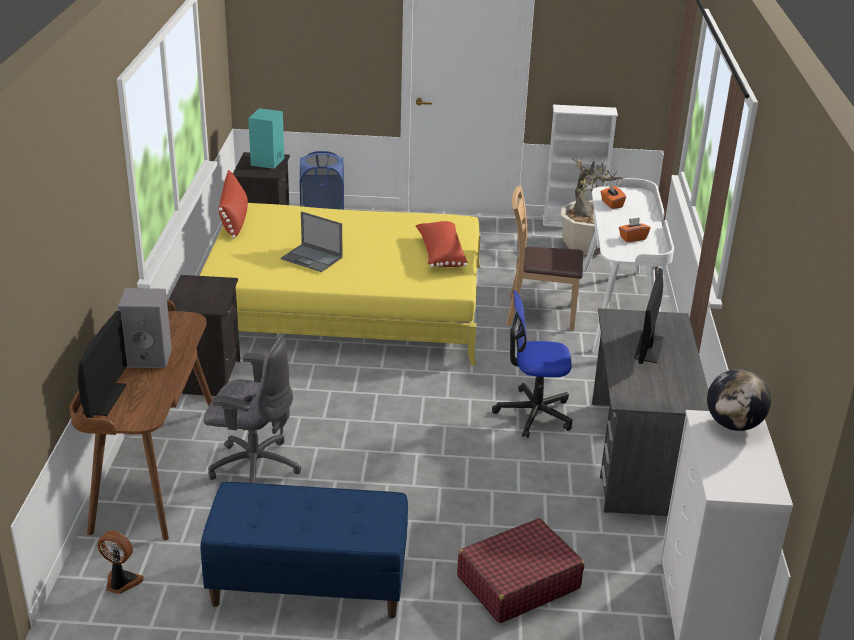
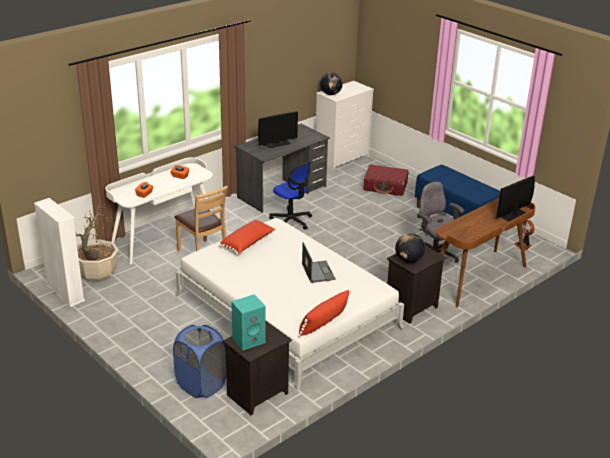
camera: 135 degrees left, 0 degrees up
grey speaker [118,288,172,368] -> none
yellow bed [200,203,481,366] -> white bed [175,218,404,390]
none -> globe [395,233,425,263]

